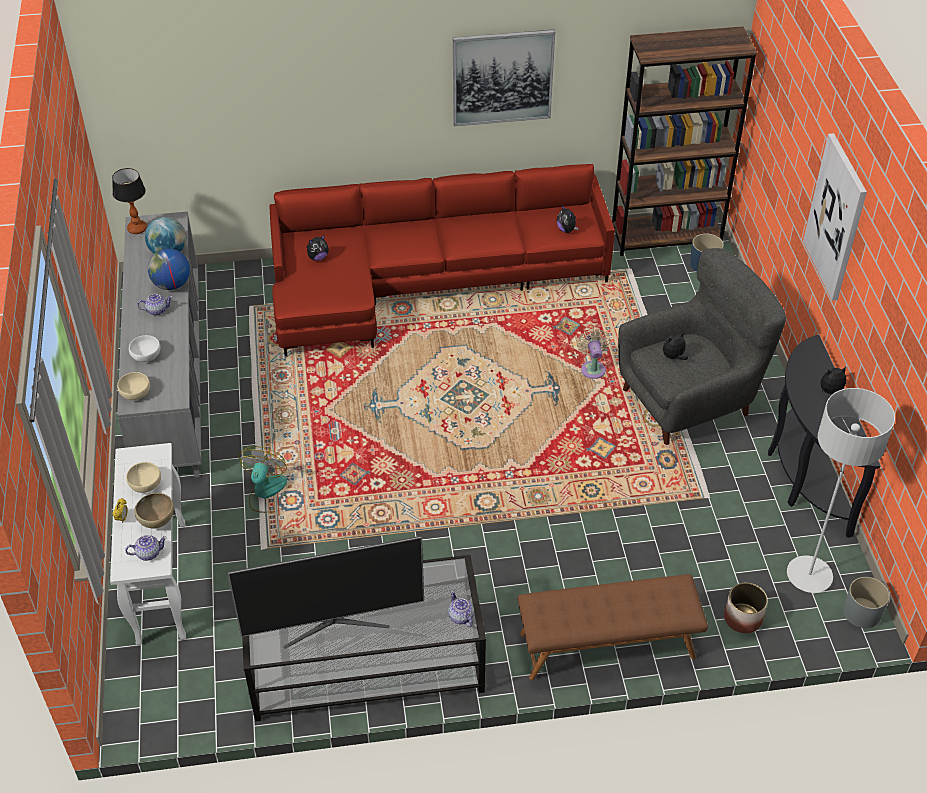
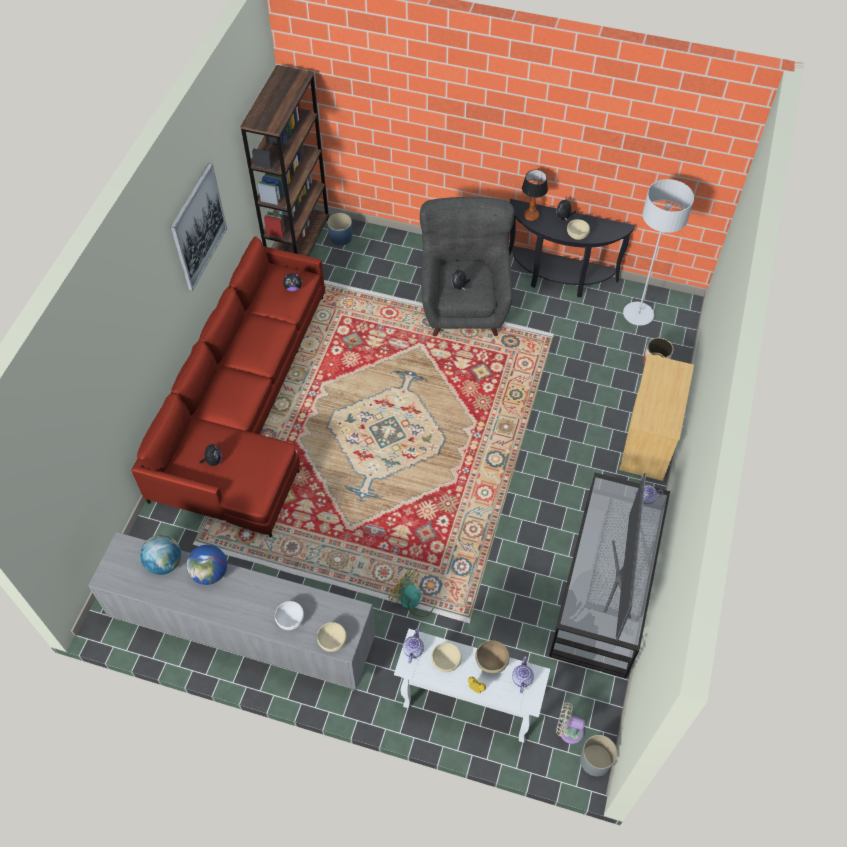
camera: 65 degrees left, 10 degrees up
table lamp [112,168,147,234] -> table lamp moved to [522,169,548,221]
teapot [137,294,173,315] -> teapot moved to [403,628,424,663]
brown bench [517,574,708,680] -> beige dresser [619,354,694,481]
beige fan [577,329,610,379] -> beige fan moved to [556,702,585,744]
picture [803,133,867,301] -> none
grey planter [843,577,889,628] -> grey planter moved to [580,735,617,776]
none -> beige bowl [567,219,590,240]

